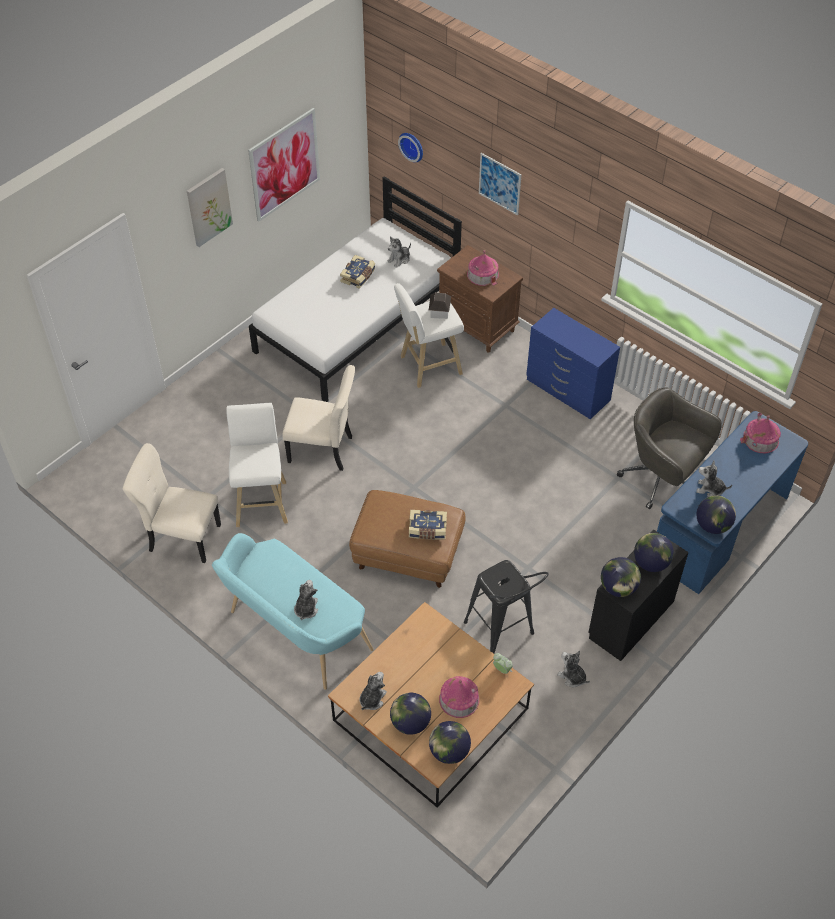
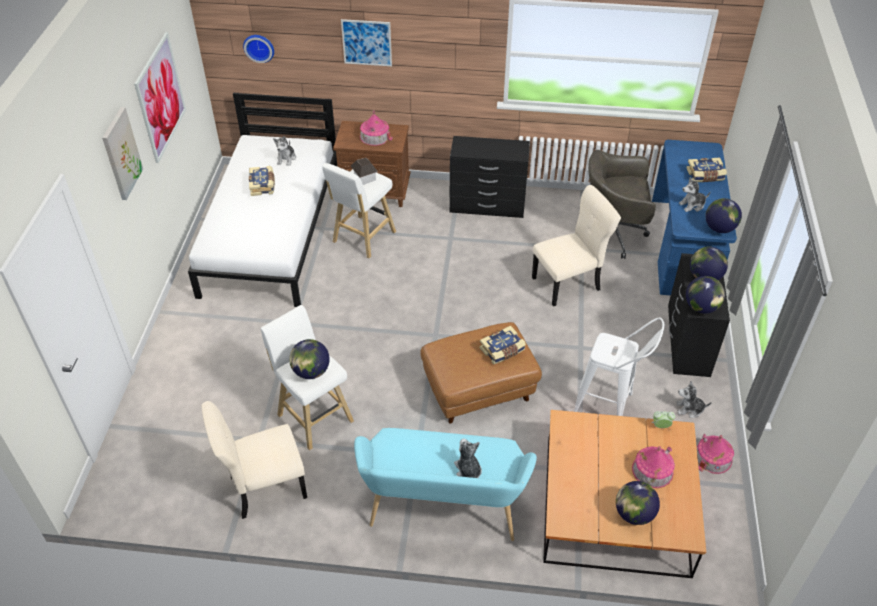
camera: 35 degrees left, 5 degrees down
beige chair [282,365,355,471] -> beige chair moved to [532,185,621,307]
plush toy [359,672,387,710] -> none
globe [429,721,471,764] -> globe moved to [289,339,330,379]
black stool [464,560,549,654] -> white stool [573,318,664,416]
blue dresser [526,308,620,419] -> black dresser [449,136,530,218]
toy house [740,413,781,453] -> toy house moved to [697,434,734,474]
none -> book [687,158,727,182]

